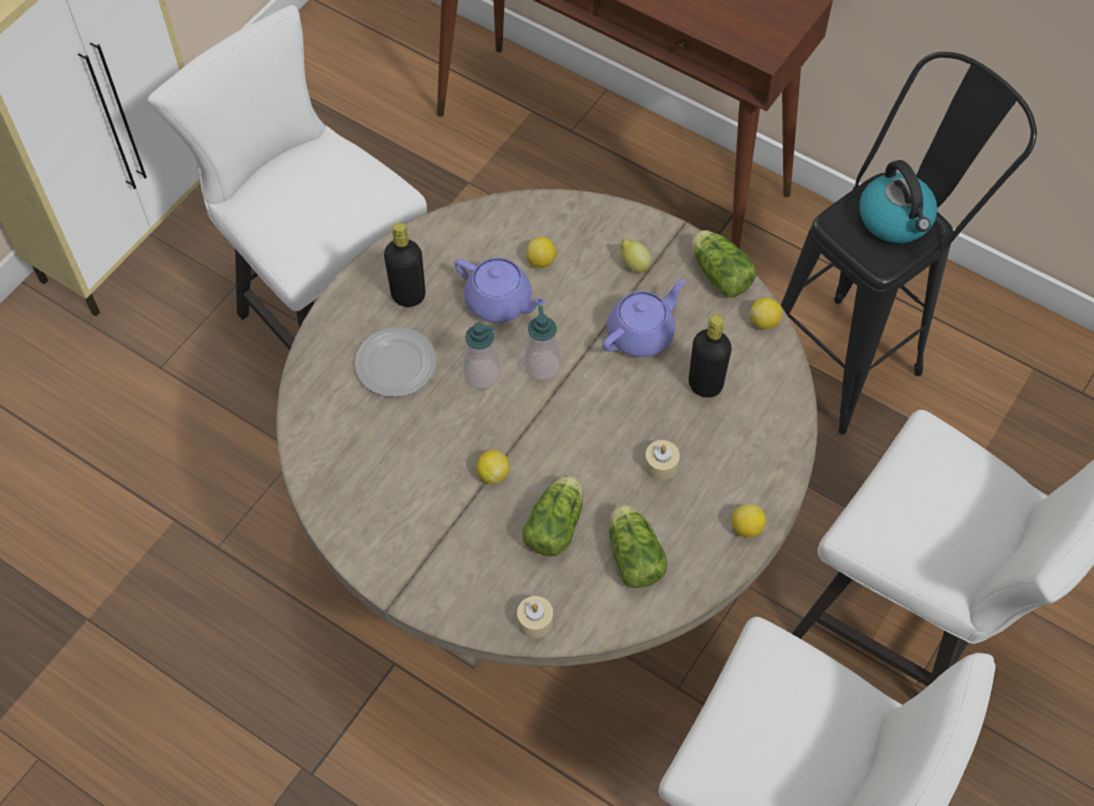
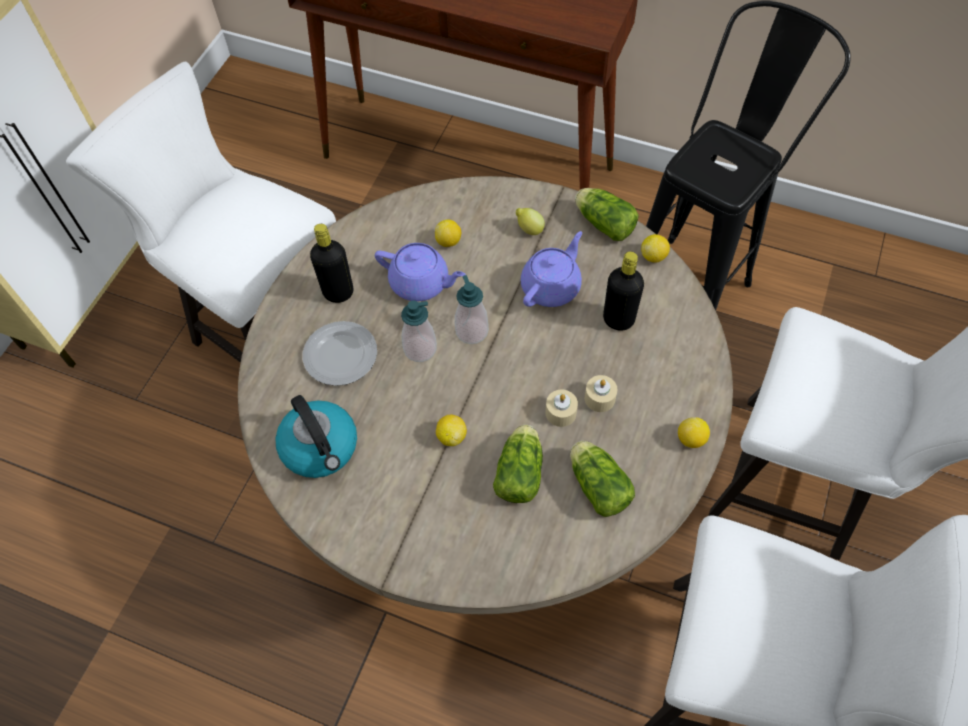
camera: 10 degrees left, 0 degrees up
beige candle [517,596,553,639] -> beige candle moved to [546,390,578,427]
kettle [859,160,937,243] -> kettle moved to [275,395,357,478]

